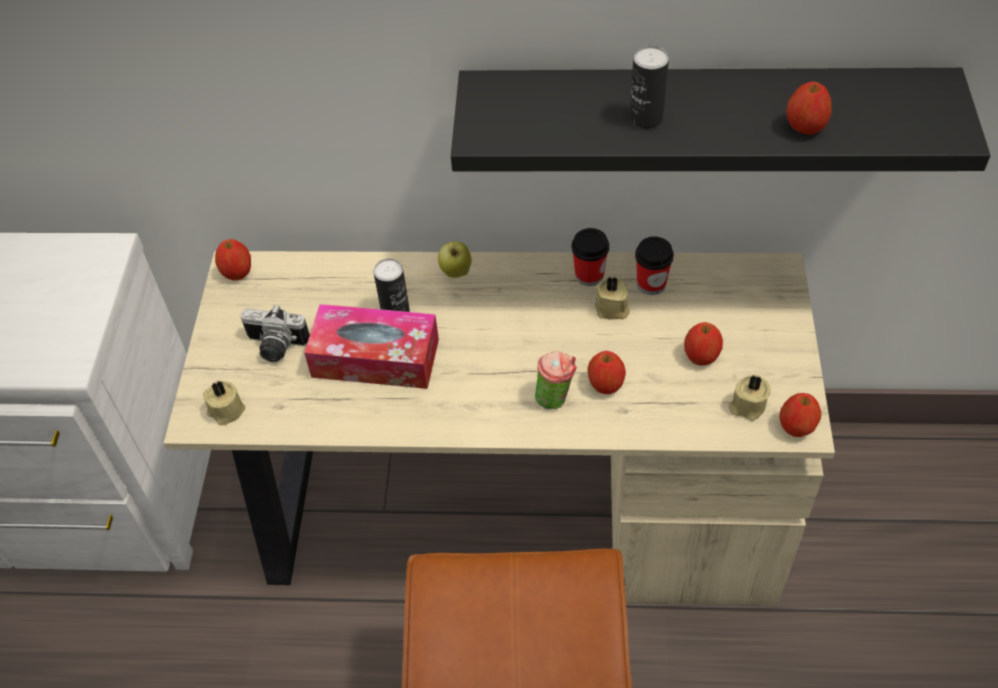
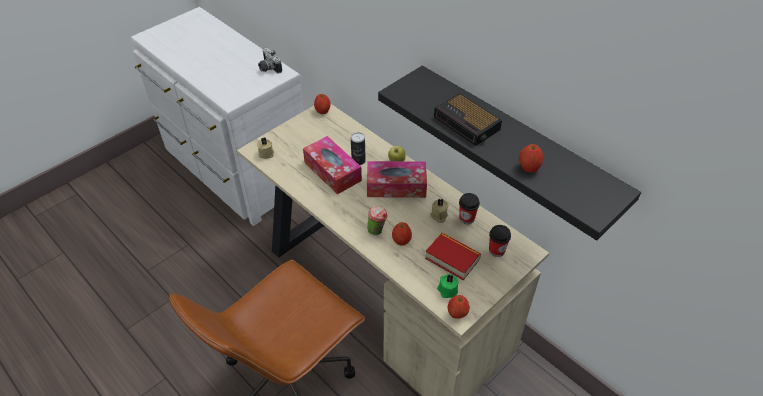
camera: 40 degrees right, 5 degrees down
camera [241,305,310,362] -> camera moved to [258,48,282,74]
cup [572,228,609,286] -> cup moved to [489,225,511,257]
can [630,46,669,129] -> alarm clock [434,93,502,146]
apple [684,322,723,366] -> book [425,233,481,280]
beige candle [729,375,771,421] -> green candle [437,274,459,298]
none -> tissue box [367,161,427,198]

